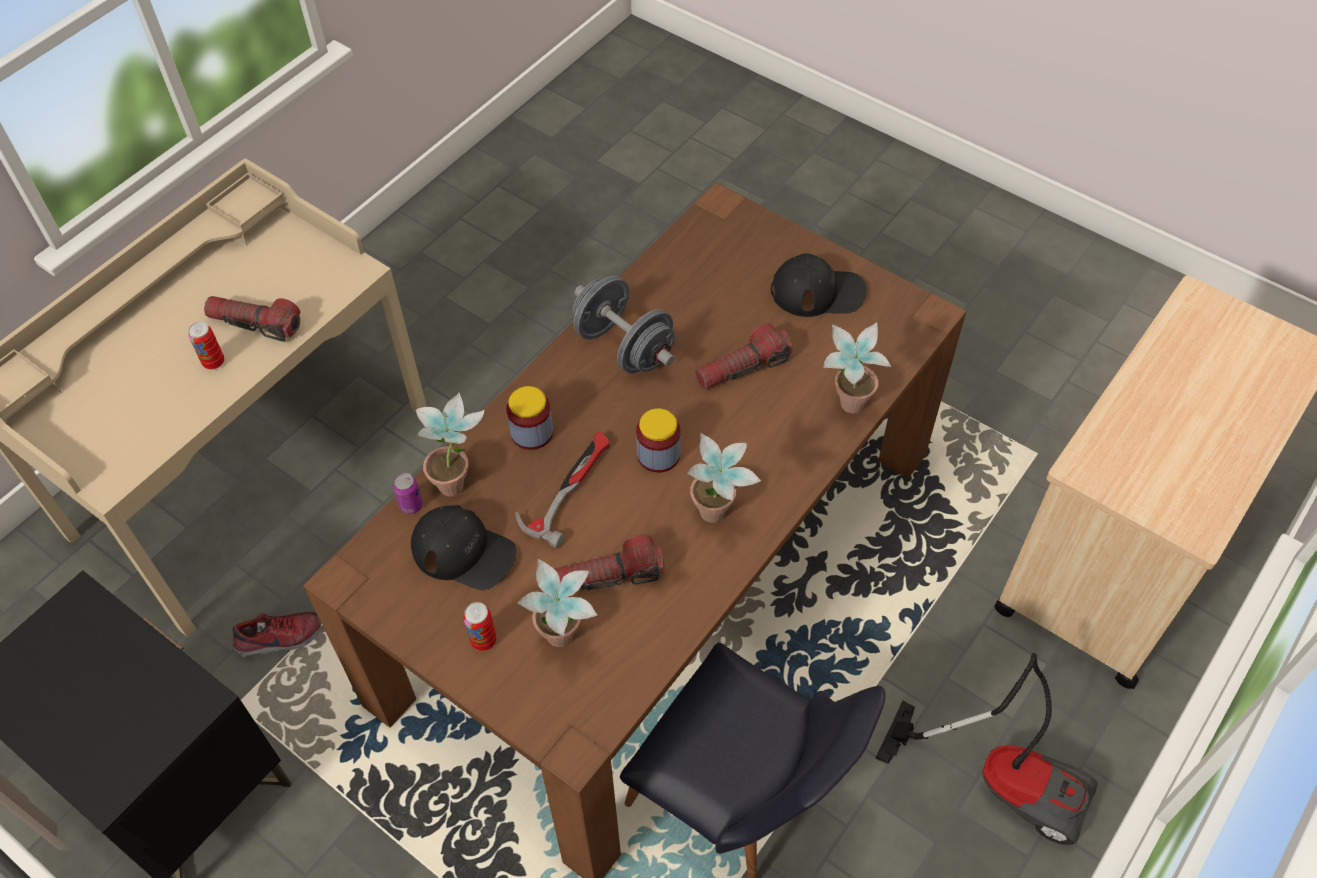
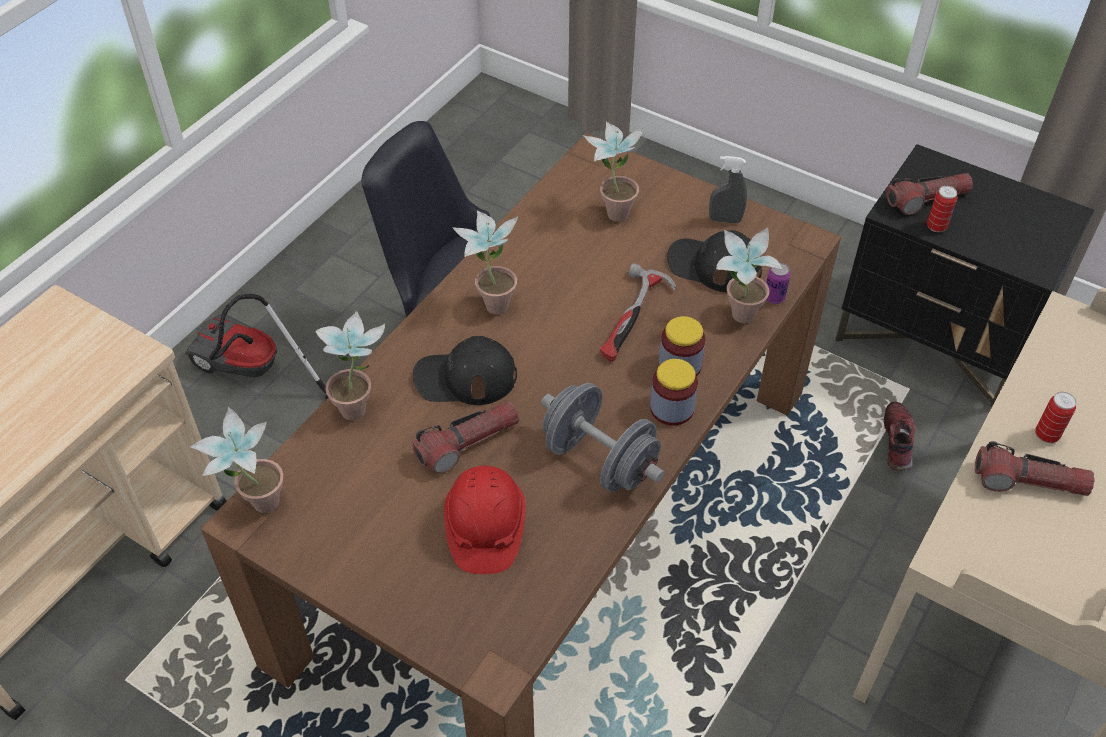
camera: 175 degrees right, 5 degrees down
shoe [233,612,321,657] -> shoe turned 120 degrees clockwise [884,402,915,471]
can [463,602,496,651] -> can moved to [927,186,957,232]
flashlight [554,534,664,590] -> flashlight moved to [886,173,973,215]
jar [636,408,681,473] -> jar moved to [650,359,698,426]
black cap [771,254,867,317] -> black cap moved to [413,336,517,405]
none -> potted plant [190,407,283,513]
none -> red hard hat [444,465,526,574]
none -> grey spray bottle [709,156,747,224]

